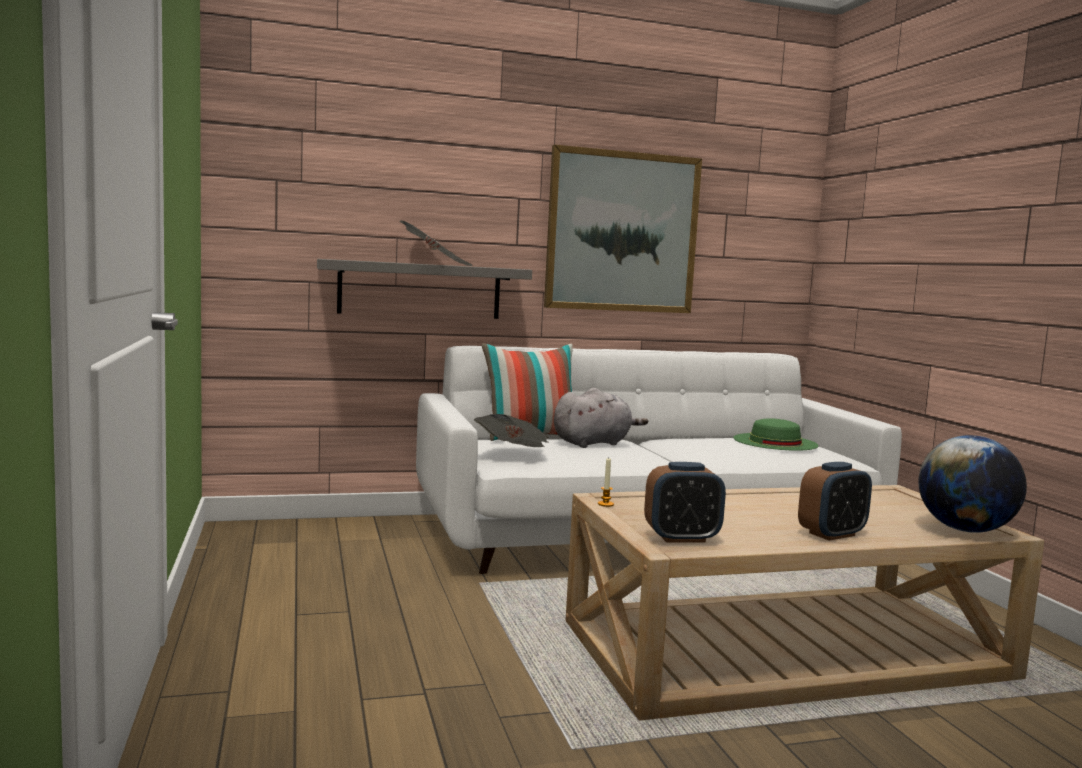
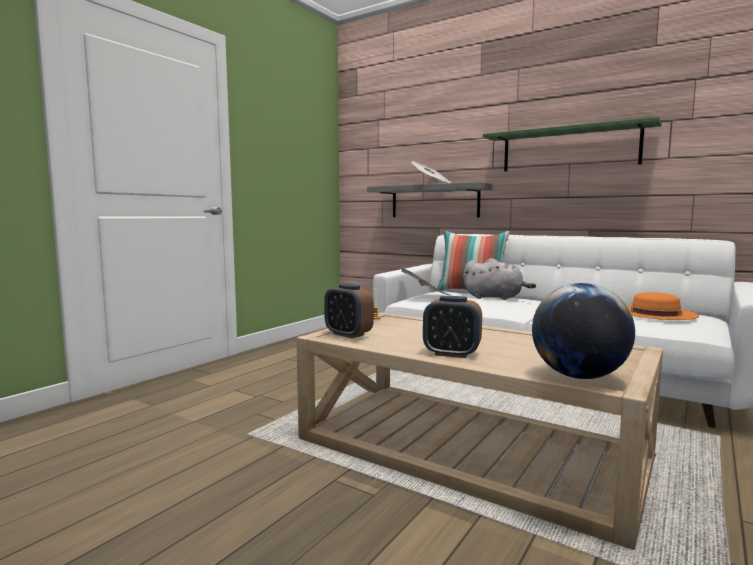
camera: 50 degrees right, 0 degrees up
picture [544,145,702,313] -> green shelf [483,117,662,171]
green hat [733,418,818,451] -> orange hat [627,292,699,320]

